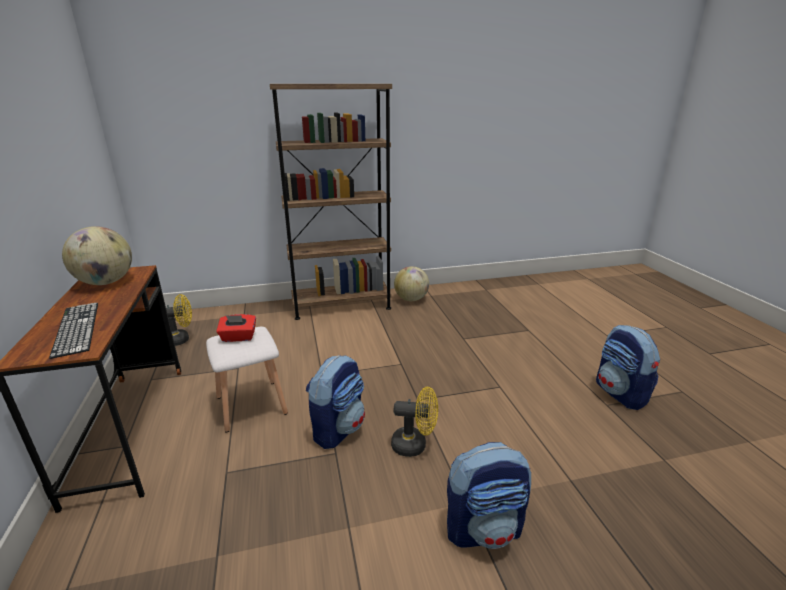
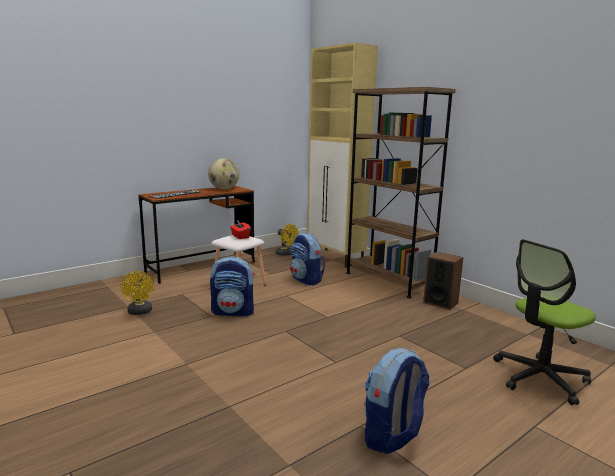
camera: 65 degrees right, 10 degrees down
yellow fan [391,387,438,457] -> yellow fan moved to [120,271,154,315]
globe [394,266,429,301] -> speaker [423,252,463,310]
backpack [447,442,531,549] -> backpack moved to [290,233,325,285]
none -> beige cabinet [307,42,378,268]
none -> office chair [493,239,596,405]

